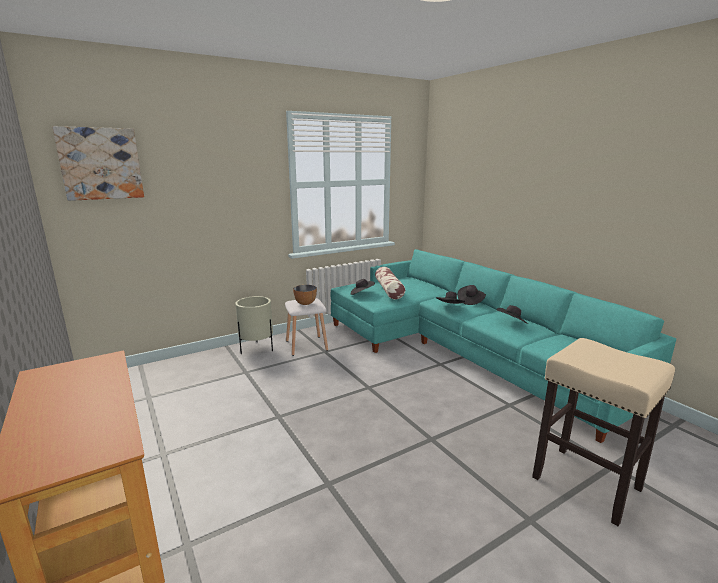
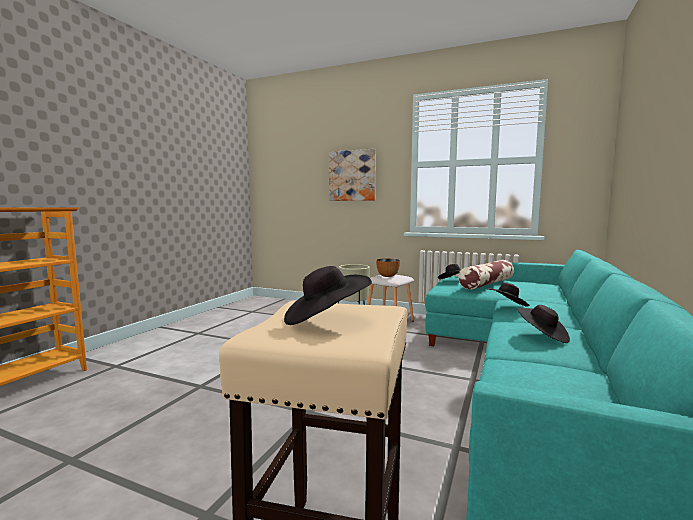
camera: 55 degrees right, 10 degrees down
picture [52,126,144,201] -> picture moved to [329,149,376,201]
black hat [457,285,486,305] -> black hat moved to [284,266,372,325]

